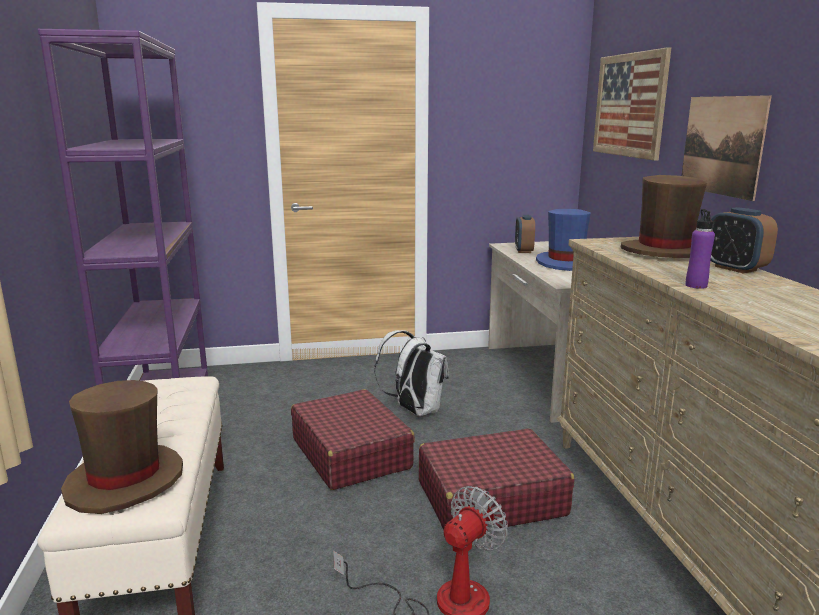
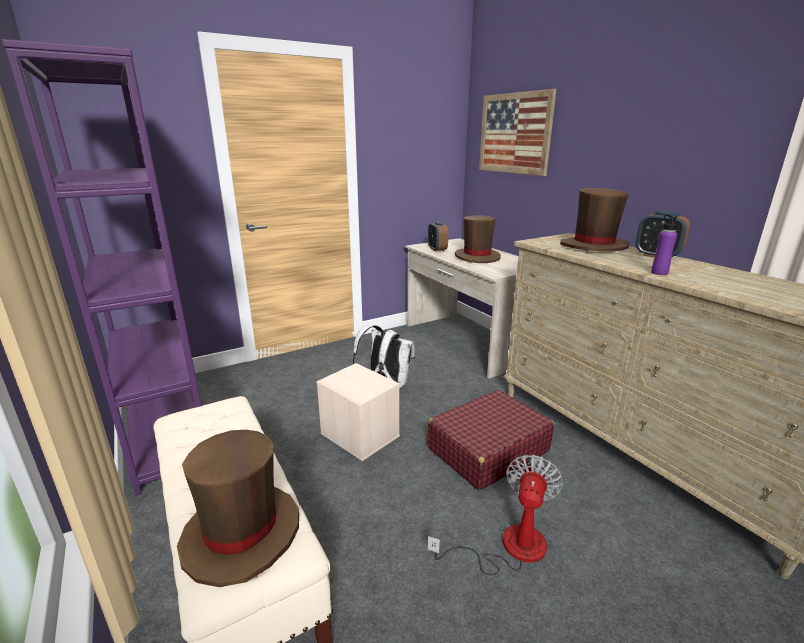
camera: 20 degrees left, 5 degrees up
red suitcase [291,389,415,490] -> beige storage box [316,363,400,461]
blue hat [536,209,591,271] -> brown hat [455,215,501,263]
picture [681,95,772,201] -> none

